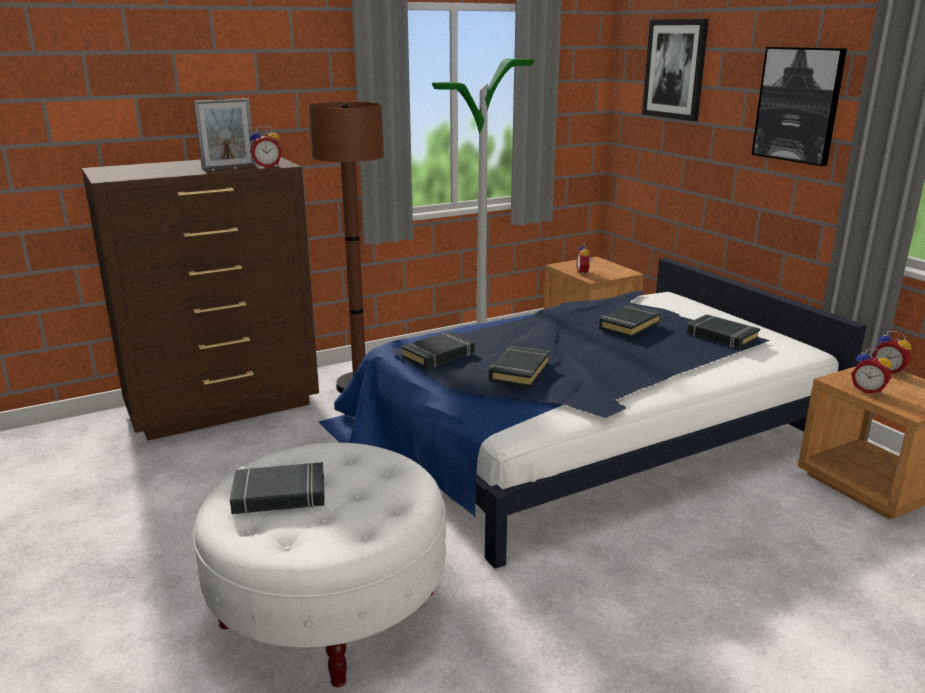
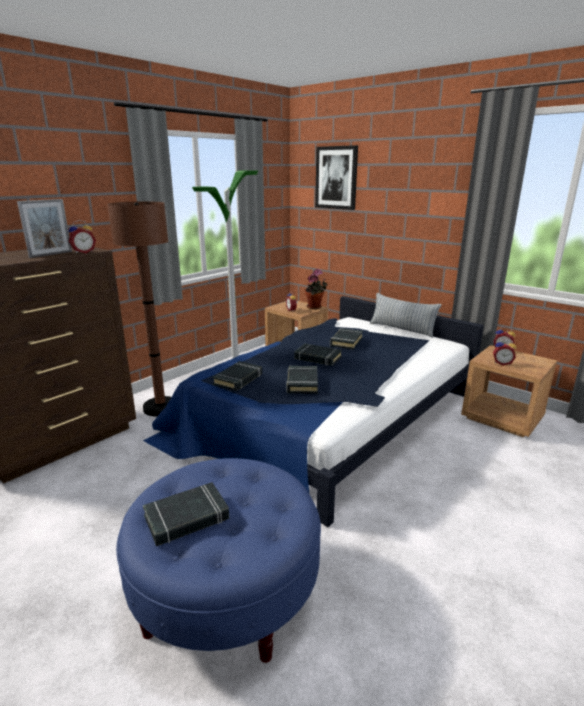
camera: 20 degrees left, 0 degrees up
white ottoman [193,443,446,687] -> blue ottoman [116,458,321,663]
black book [686,314,760,349] -> black book moved to [294,344,342,366]
picture [752,47,847,166] -> none
none -> potted plant [305,269,327,309]
none -> pillow [370,293,442,338]

